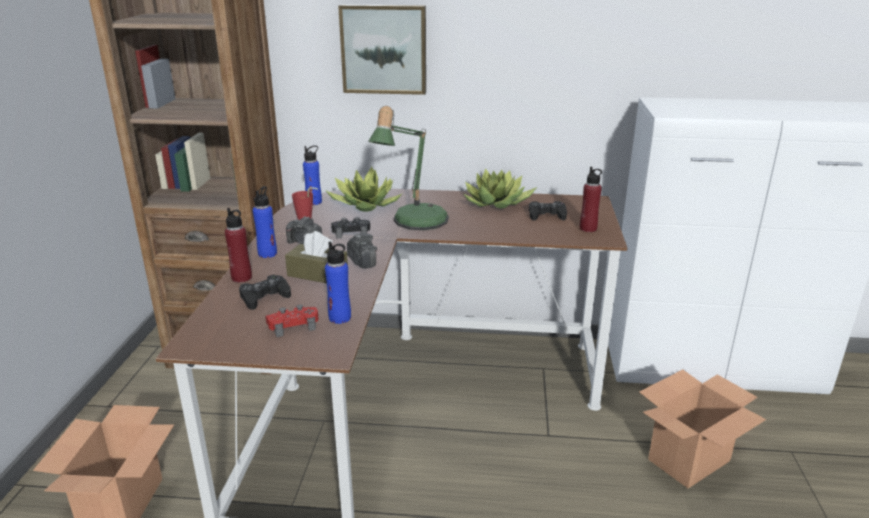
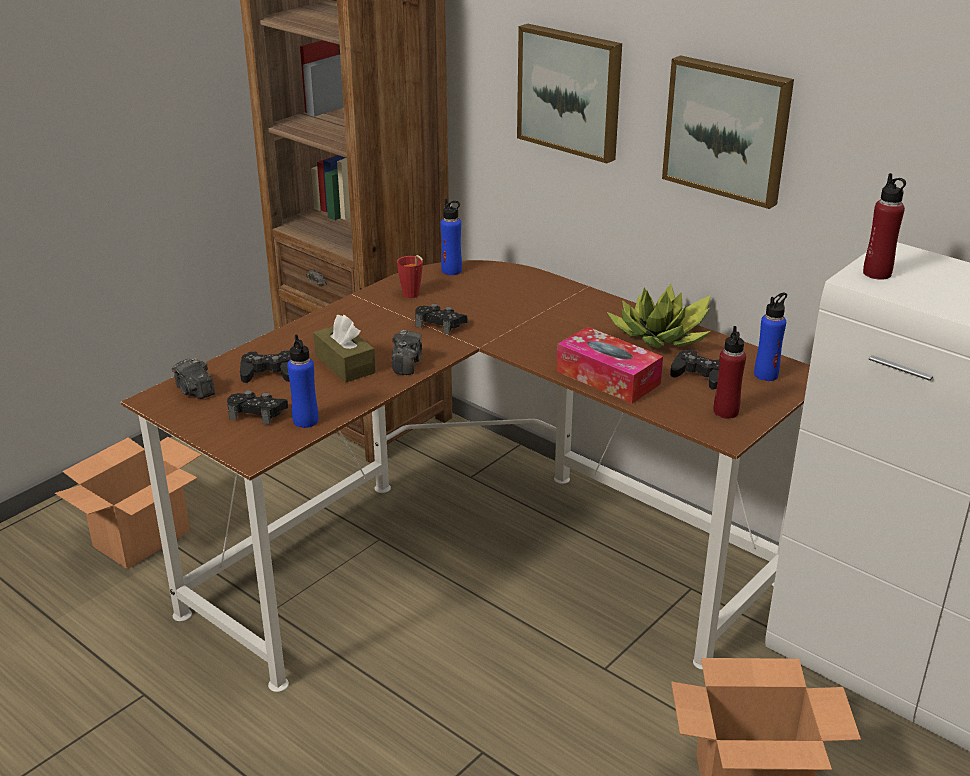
camera: 35 degrees right, 5 degrees up
red bottle [225,208,252,283] -> red bottle moved to [863,173,906,280]
blue bottle [253,186,277,258] -> blue bottle moved to [754,292,787,381]
red game controller [265,305,318,337] -> black game controller [227,390,288,425]
camera [286,216,322,244] -> camera moved to [172,358,215,399]
potted plant [325,167,403,212] -> none
table lamp [368,106,449,230] -> none
none -> tissue box [557,327,663,404]
none -> picture [662,55,794,209]

